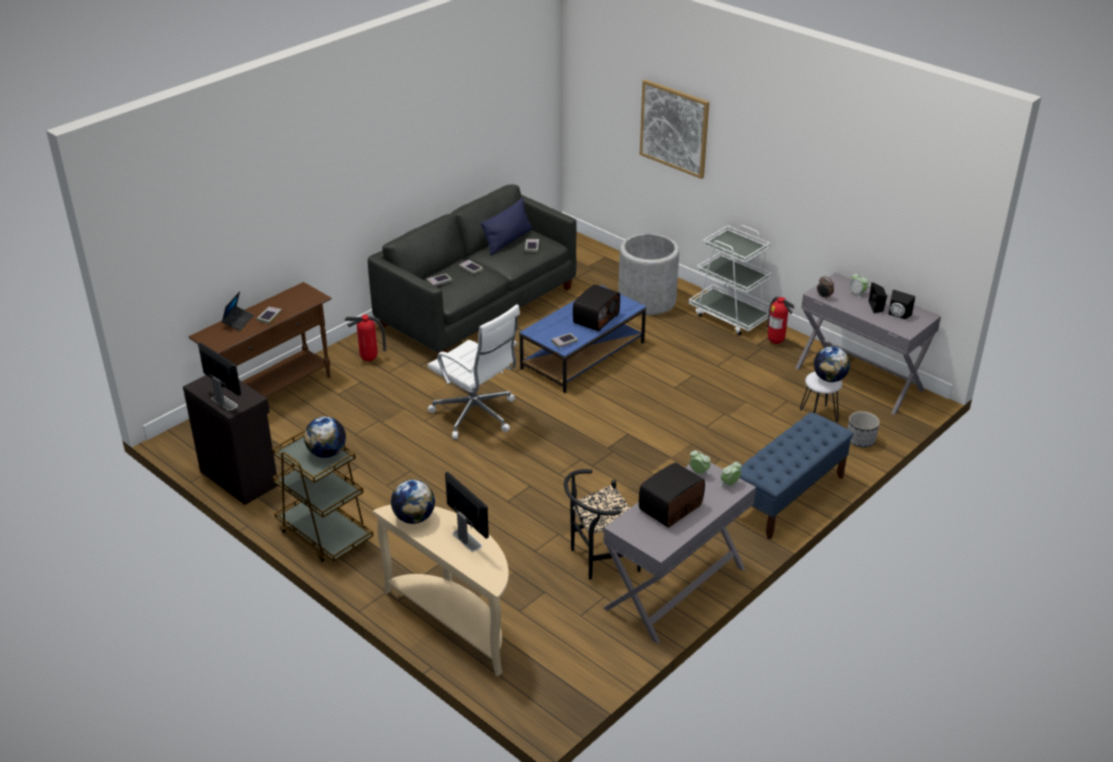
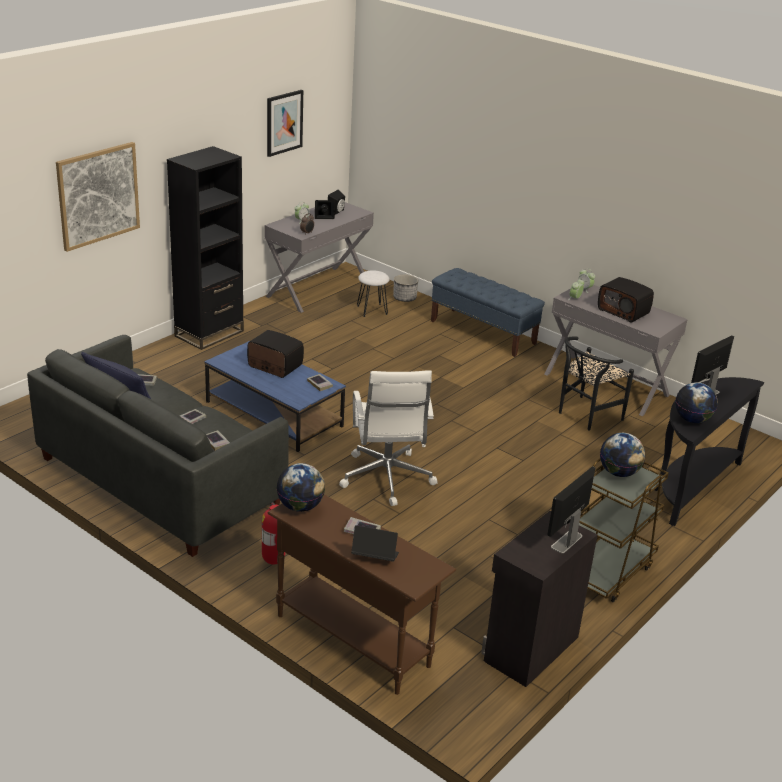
camera: 95 degrees left, 5 degrees down
beige console table [373,505,509,677] -> black console table [655,377,764,526]
white office chair [428,304,520,439] -> white office chair turned 135 degrees clockwise [339,370,438,506]
black chair [564,469,641,580] -> black chair turned 75 degrees clockwise [559,336,634,430]
grey planter [618,234,679,315] -> none
white cart [689,225,772,336] -> black bookcase [167,146,244,350]
fire extinguisher [766,297,795,344] -> none
globe [814,346,850,382] -> globe moved to [277,463,325,512]
none -> picture [267,90,303,157]

